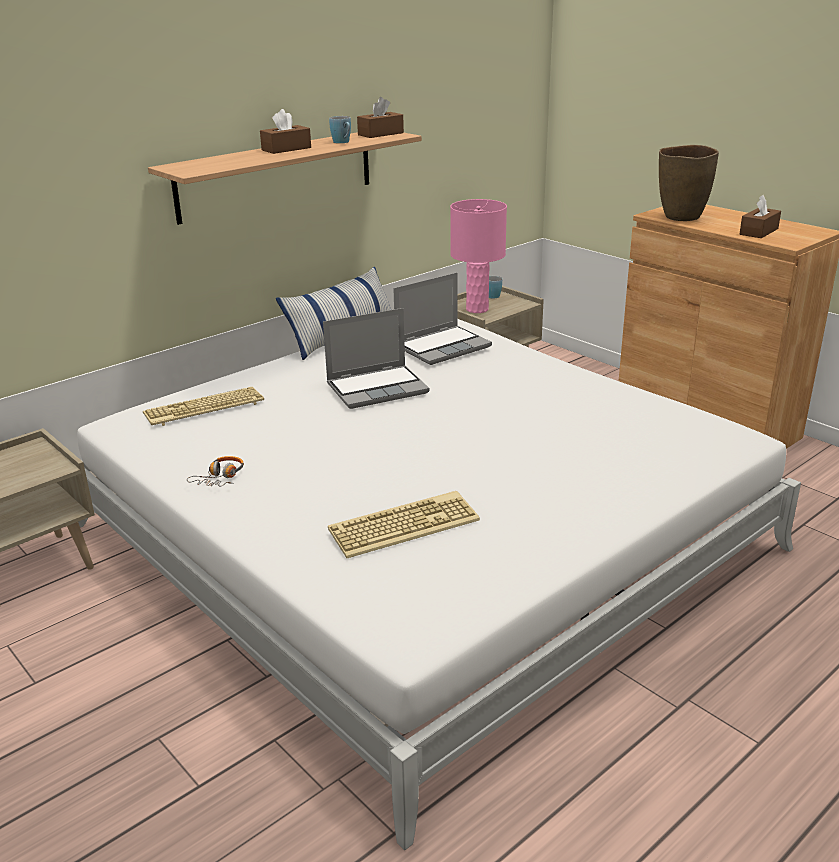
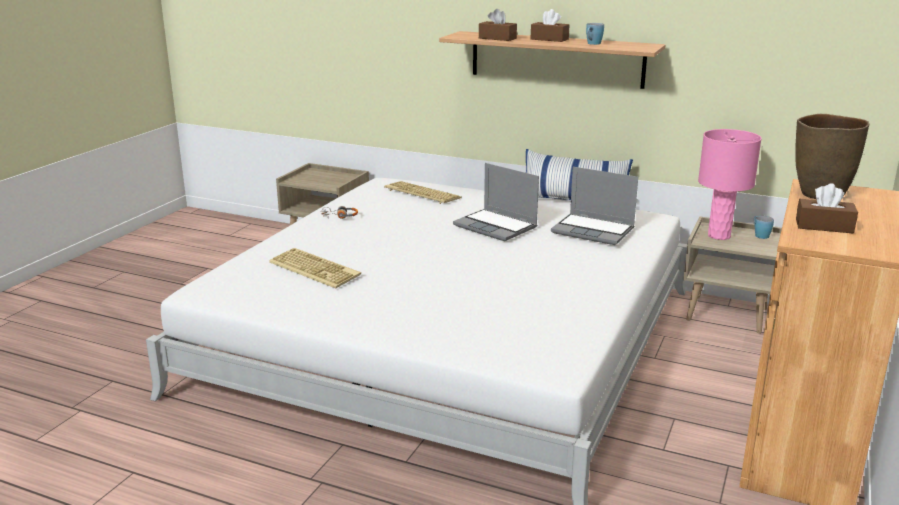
camera: 65 degrees right, 5 degrees down
brown tissue box [357,97,404,138] -> brown tissue box moved to [479,9,517,41]

